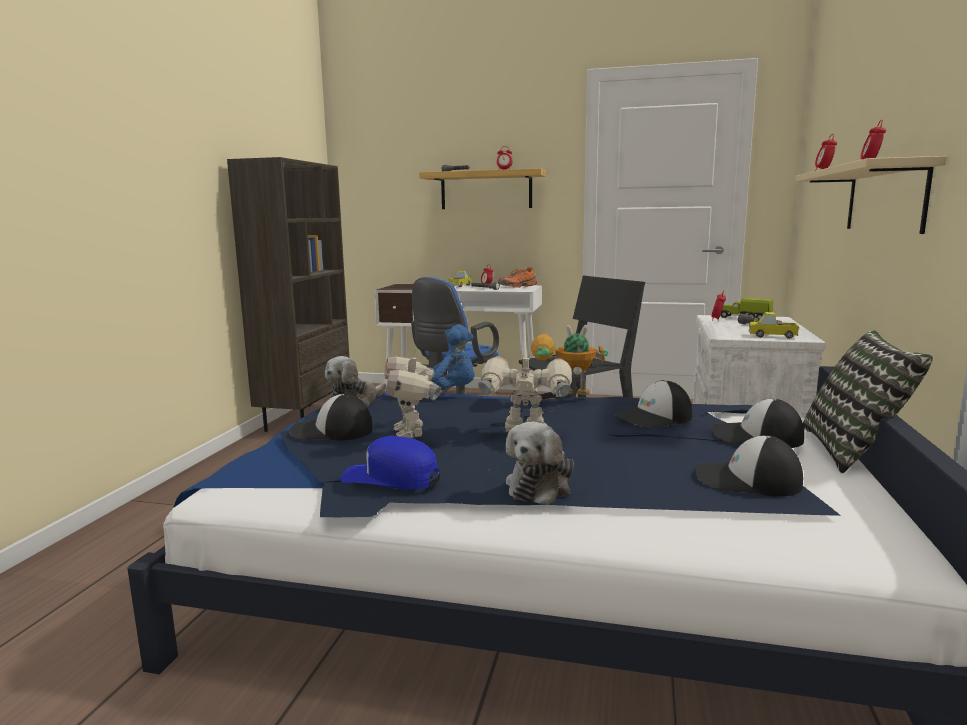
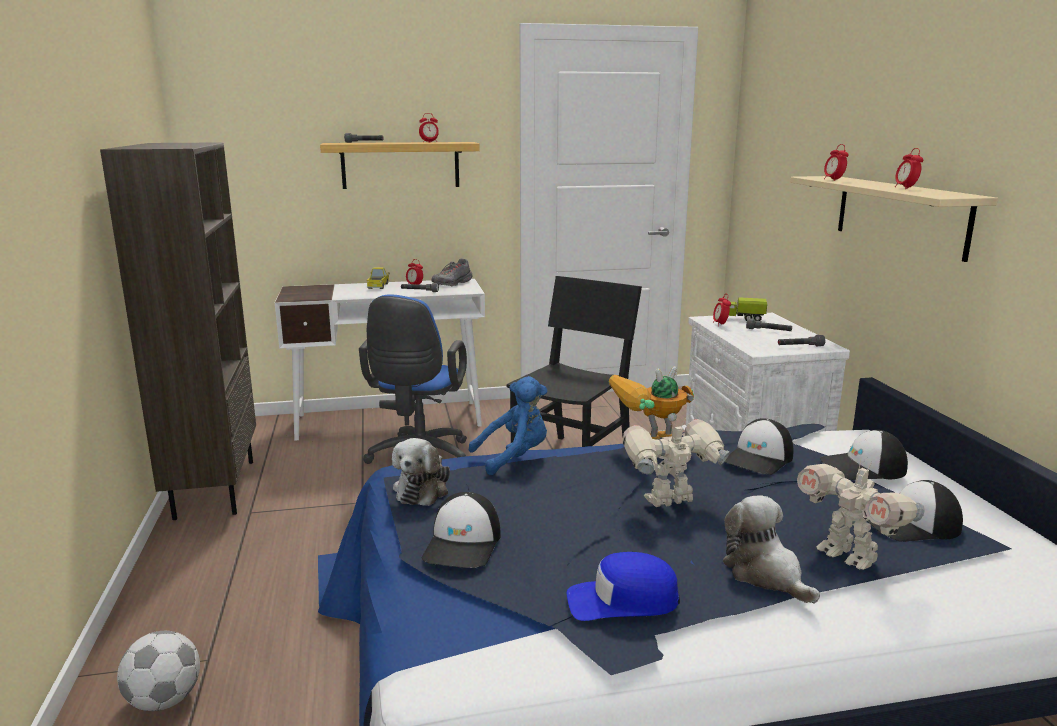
camera: 25 degrees left, 5 degrees up
cap [289,394,373,441] -> cap turned 60 degrees counterclockwise [422,492,501,568]
toy robot [384,351,441,438] -> toy robot moved to [797,457,925,570]
orange shoe [498,267,538,288] -> grey shoe [431,259,473,287]
plush toy [506,421,574,505] -> plush toy turned 150 degrees clockwise [723,495,820,604]
toy truck [748,312,799,339] -> grey flashlight [778,335,825,346]
pillow [803,330,933,473] -> none
none -> football [117,631,200,711]

